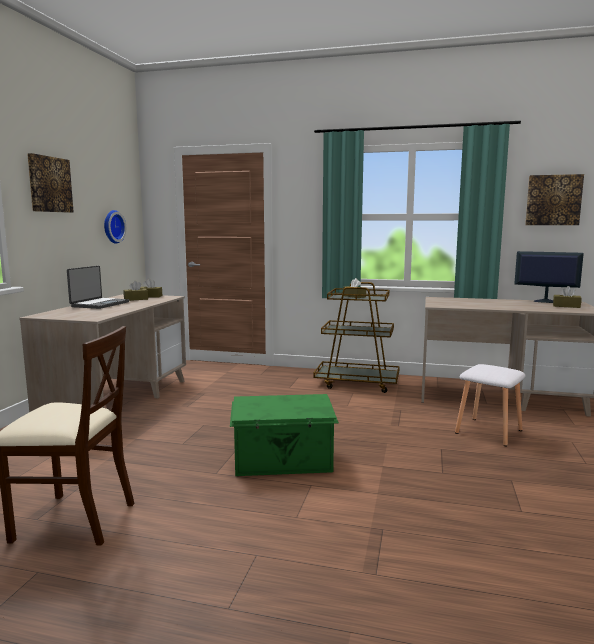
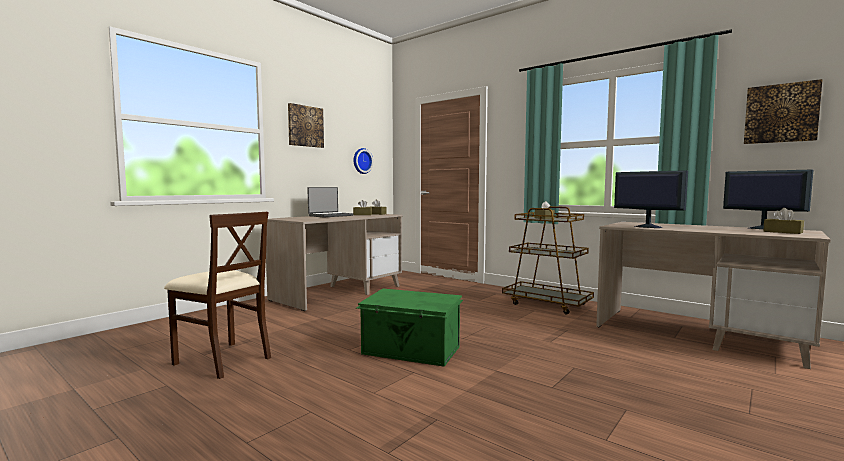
camera: 25 degrees right, 5 degrees down
white stool [455,364,525,446] -> none
none -> monitor [614,170,688,228]

